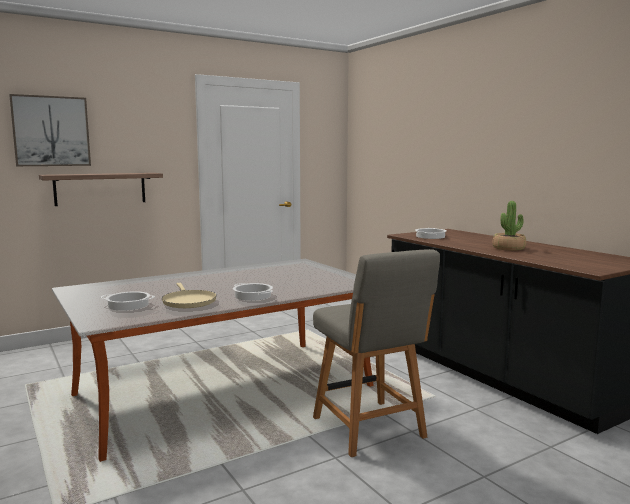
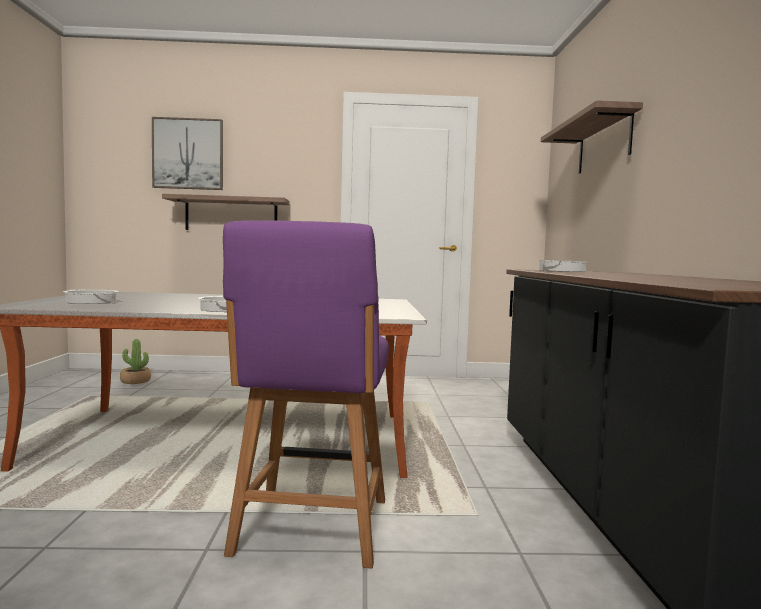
camera: 30 degrees right, 5 degrees down
beige frying pan [162,283,217,308] -> none
grey chair [313,249,440,457] -> purple chair [223,220,389,568]
potted plant [493,201,526,251] -> potted plant moved to [120,339,151,384]
none -> shelf [541,100,643,174]

